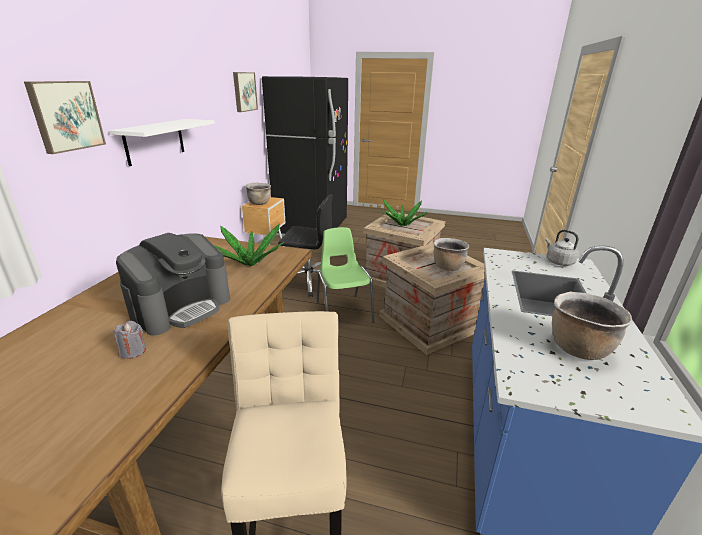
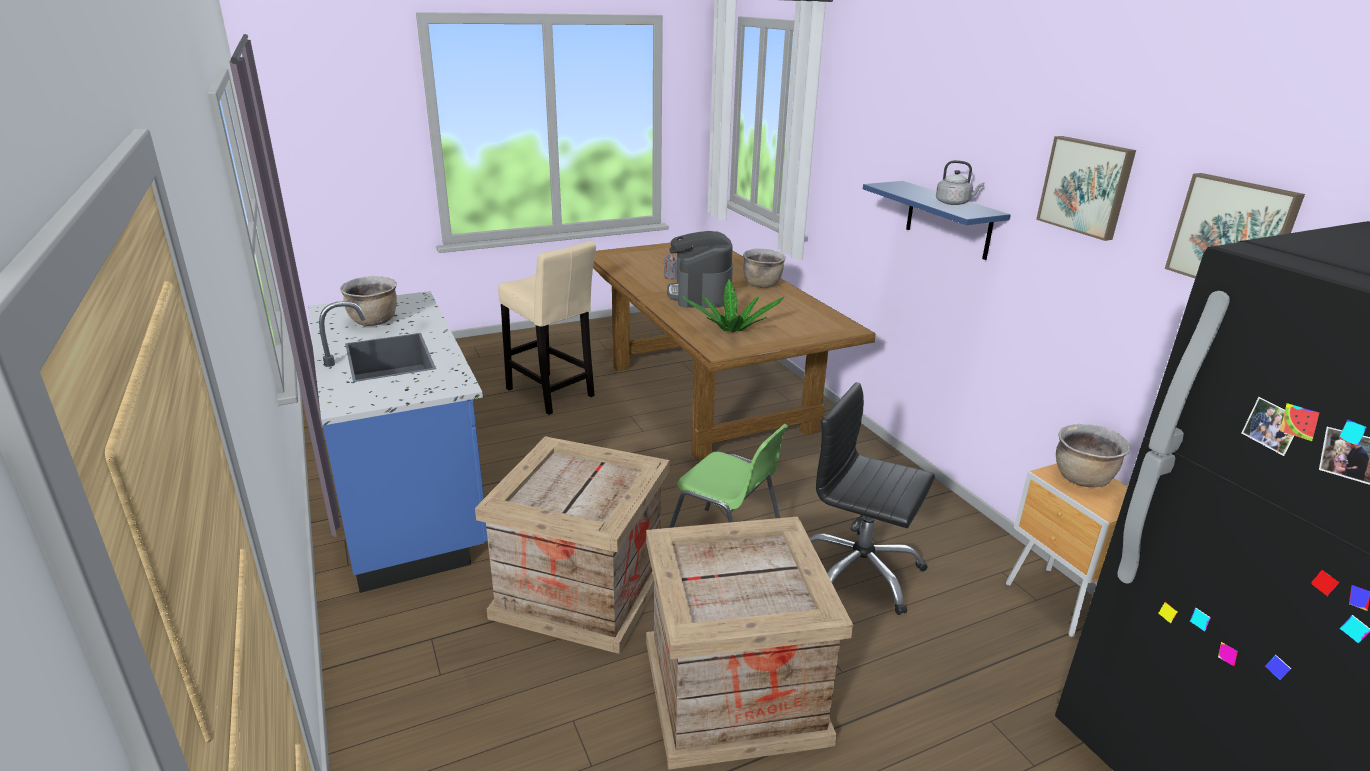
camera: 140 degrees right, 0 degrees up
picture [24,81,106,154] -> picture moved to [1036,136,1136,241]
white shelf [109,119,215,166] -> blue shelf [863,181,1010,260]
black office chair [278,194,333,297] -> black office chair turned 60 degrees clockwise [809,382,935,615]
potted plant [382,200,428,226] -> none
brown cooking pot [433,238,469,271] -> brown cooking pot moved to [743,249,786,288]
grey kettle [545,230,579,266] -> grey kettle moved to [936,160,984,205]

